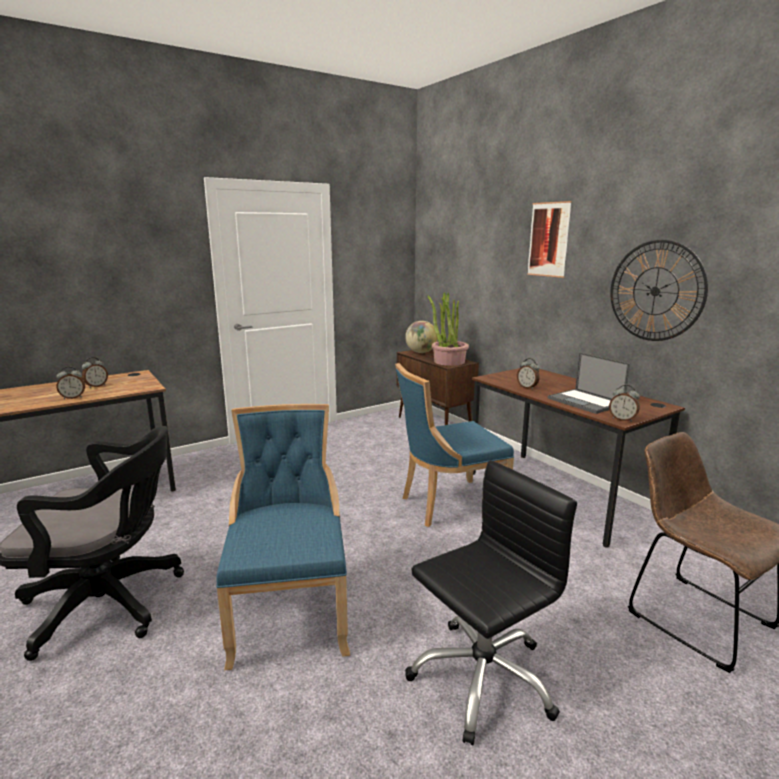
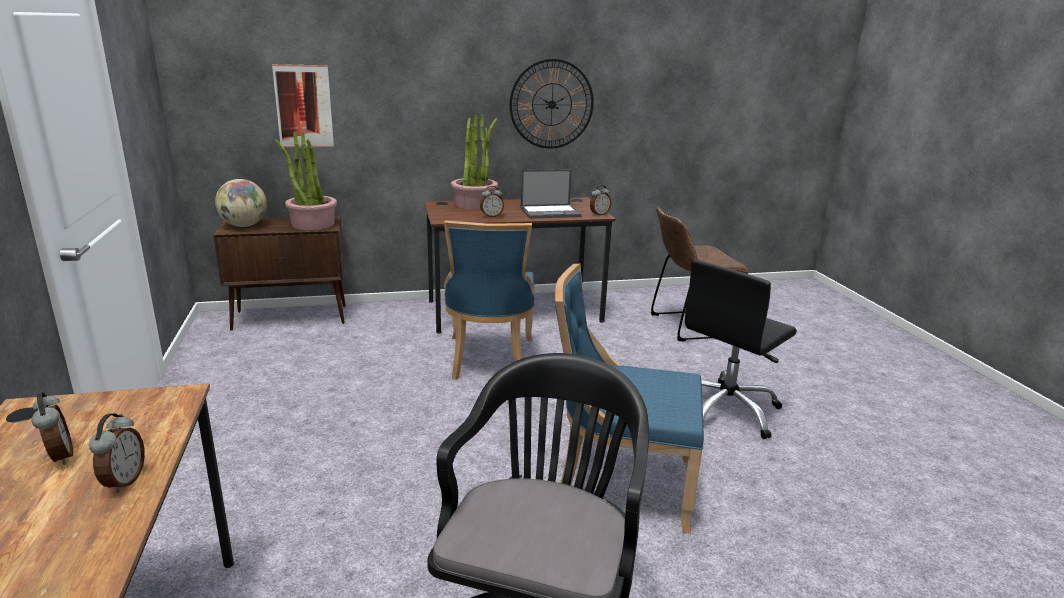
camera: 70 degrees left, 5 degrees up
black office chair [405,460,577,745] -> black office chair turned 120 degrees counterclockwise [685,260,797,439]
picture [527,201,572,278] -> picture moved to [272,64,334,147]
none -> potted plant [451,114,498,210]

